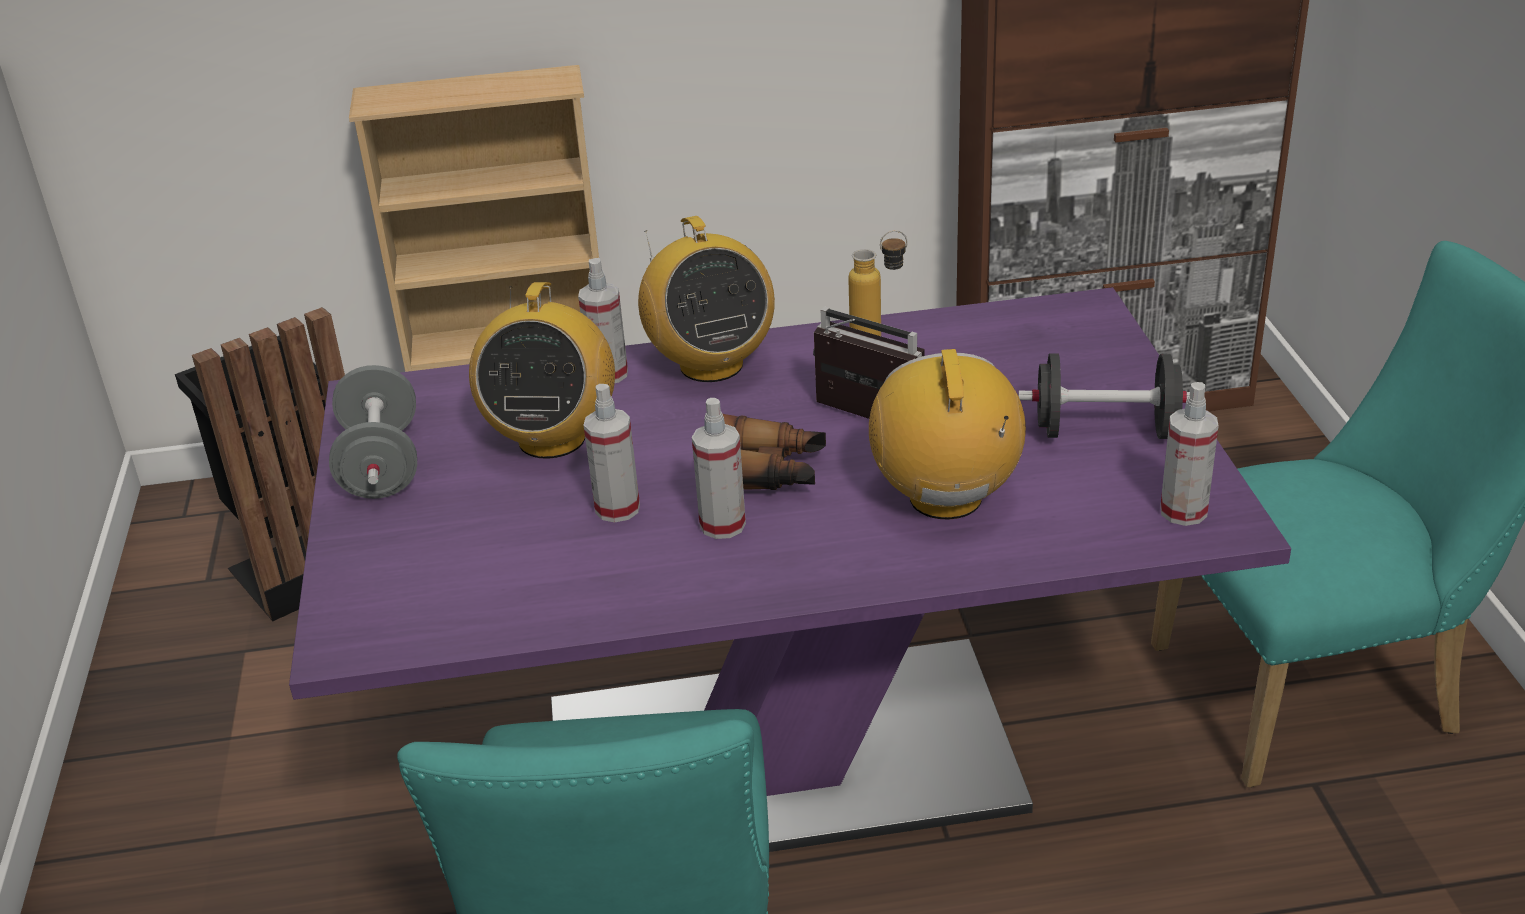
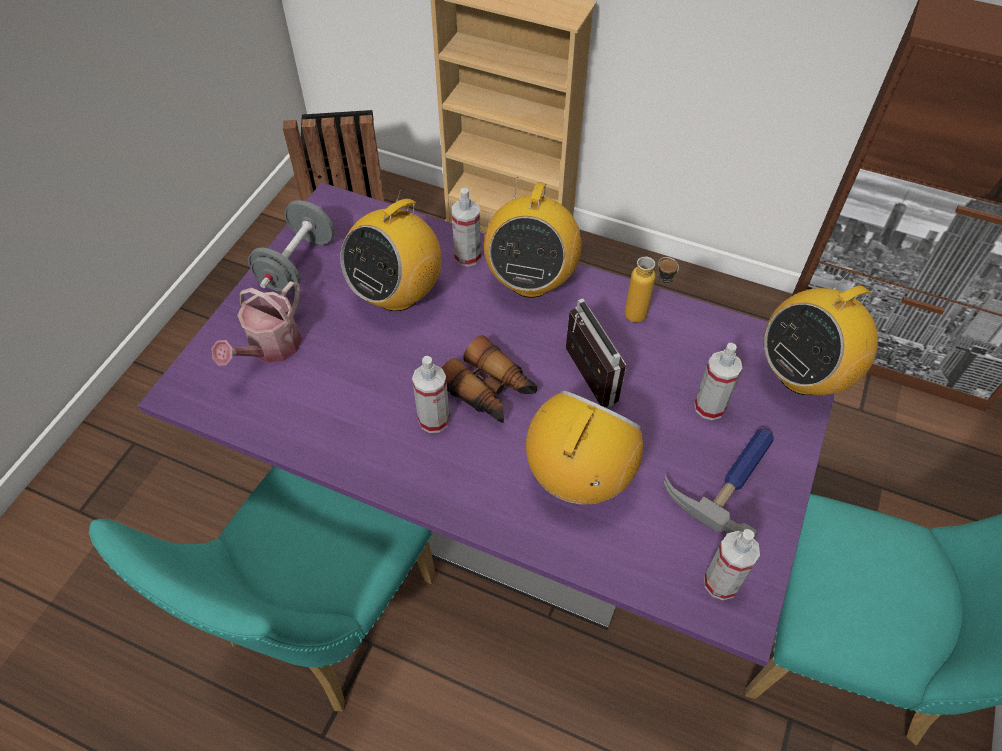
camera: 30 degrees right, 20 degrees up
spray bottle [584,384,640,523] -> spray bottle moved to [694,343,742,420]
black dumbbell [1018,354,1190,439] -> hammer [663,428,774,539]
none -> watering can [211,281,302,366]
none -> radio [764,270,878,395]

